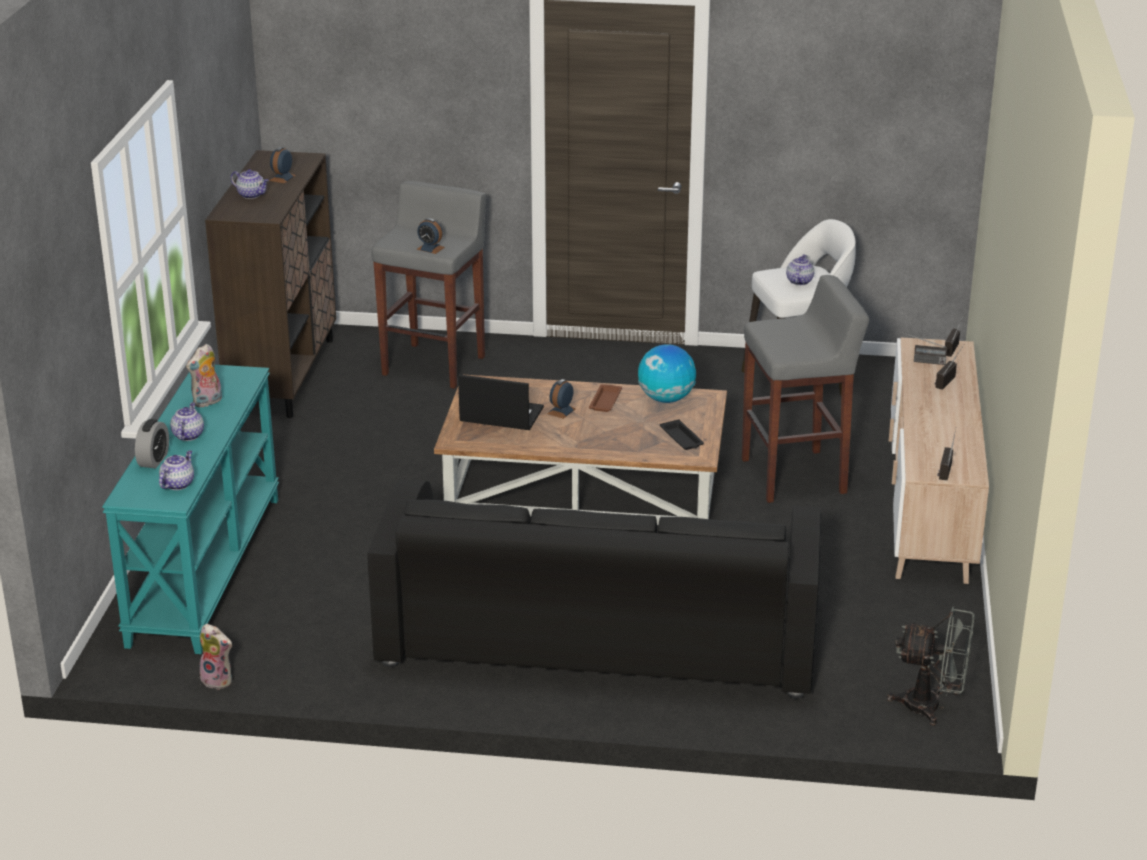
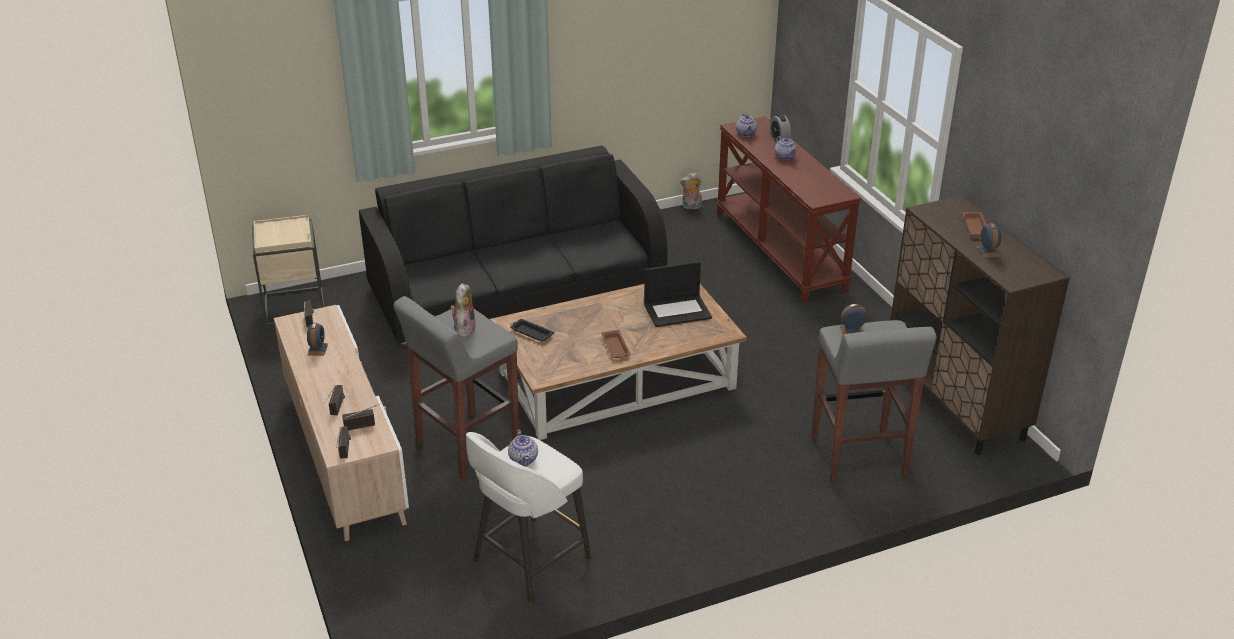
camera: 150 degrees right, 5 degrees up
turquoise console table [102,365,279,654] -> brown console table [716,116,862,304]
plush toy [186,344,222,408] -> plush toy moved to [450,283,476,337]
teapot [231,169,269,199] -> brown tray [962,212,987,237]
alarm clock [547,379,576,419] -> alarm clock moved to [307,323,328,356]
globe [638,344,696,403] -> none
grey fan [887,607,975,725] -> beige side table [252,215,324,326]

